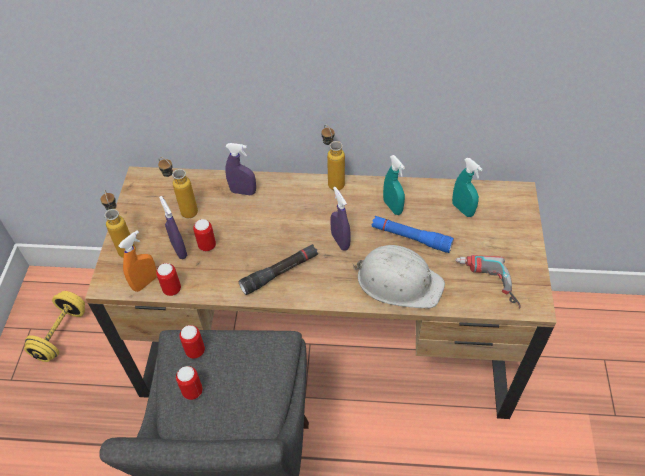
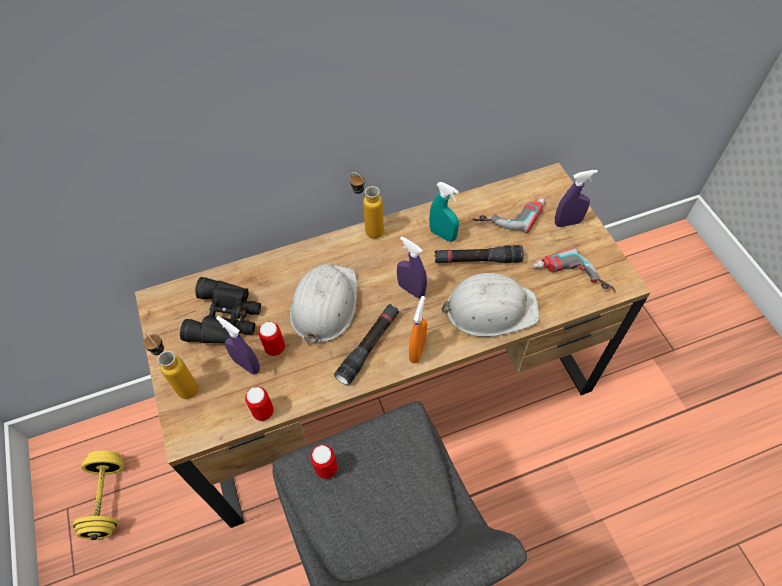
camera: 25 degrees left, 5 degrees up
orange spray bottle [118,230,157,292] -> orange spray bottle moved to [409,296,427,363]
bottle [158,157,198,218] -> black binoculars [180,277,261,343]
can [176,366,203,400] -> none
purple spray bottle [225,143,256,195] -> purple spray bottle moved to [555,170,598,227]
blue flashlight [372,216,454,253] -> black flashlight [435,245,524,263]
turquoise spray bottle [452,158,483,217] -> power drill [472,197,545,234]
none -> white hard hat [290,263,357,345]

